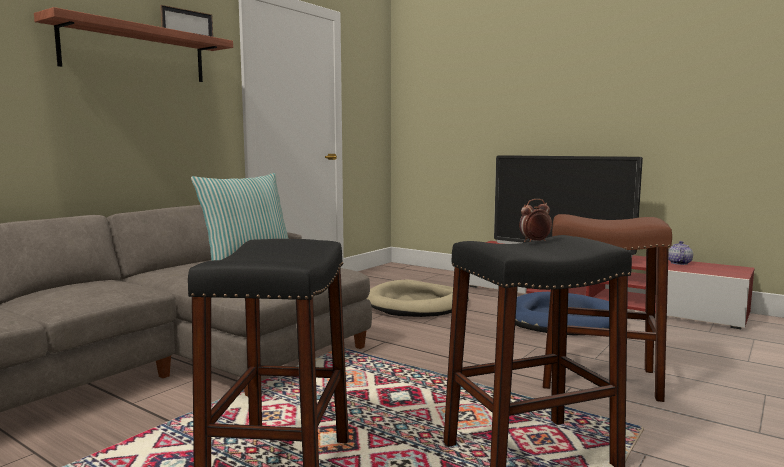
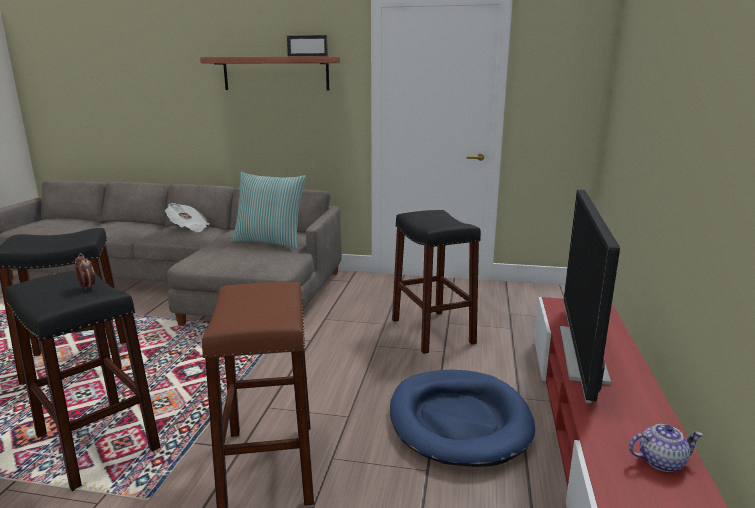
camera: 65 degrees right, 10 degrees up
beige dog bed [366,279,469,317] -> black stool [392,210,481,354]
none -> newspaper [165,203,209,232]

